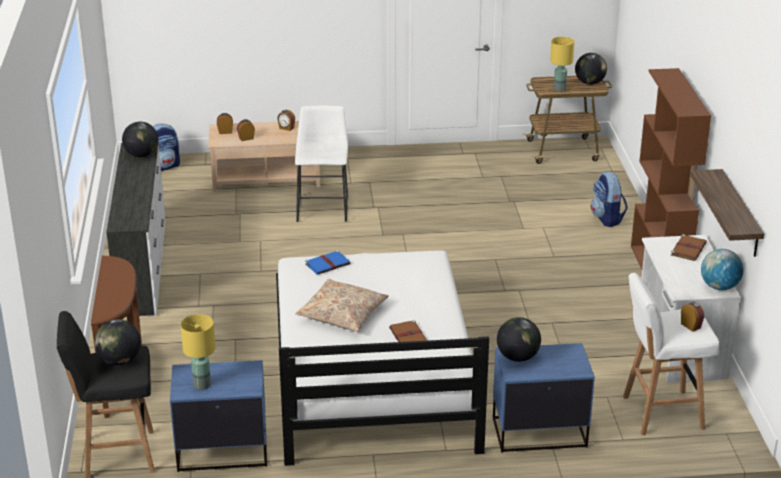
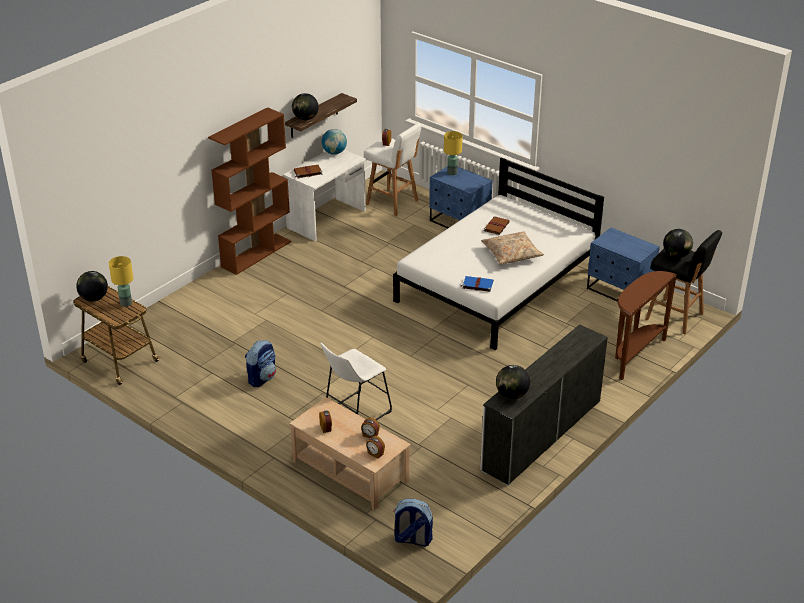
camera: 135 degrees left, 5 degrees up
yellow table lamp [181,314,215,390] -> yellow table lamp moved to [444,131,463,175]
globe [497,317,541,362] -> globe moved to [292,93,319,120]
backpack [591,172,628,227] -> backpack moved to [245,340,276,387]

